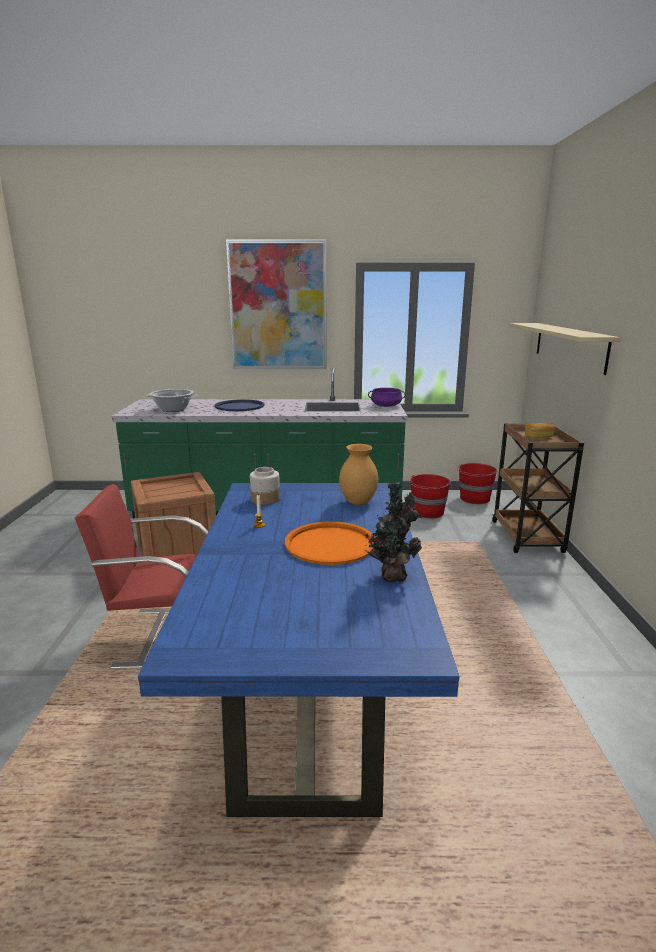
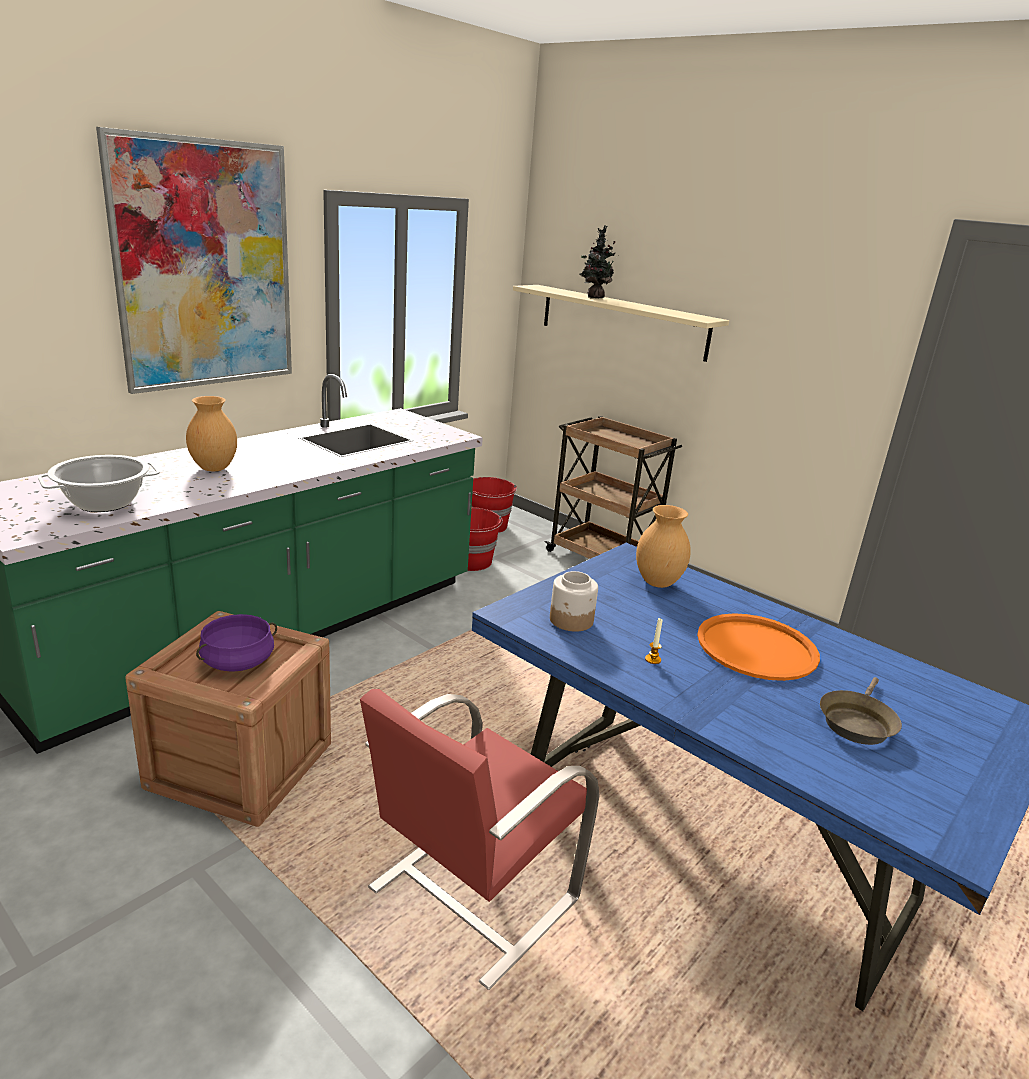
camera: 50 degrees left, 5 degrees up
blue tray [215,399,265,411] -> brown vase [186,396,237,471]
potted plant [365,481,422,582] -> potted plant moved to [579,226,619,298]
purple cooking pot [368,388,405,407] -> purple cooking pot moved to [196,614,277,672]
bread [525,423,555,438] -> none
none -> brown frying pan [820,677,902,745]

